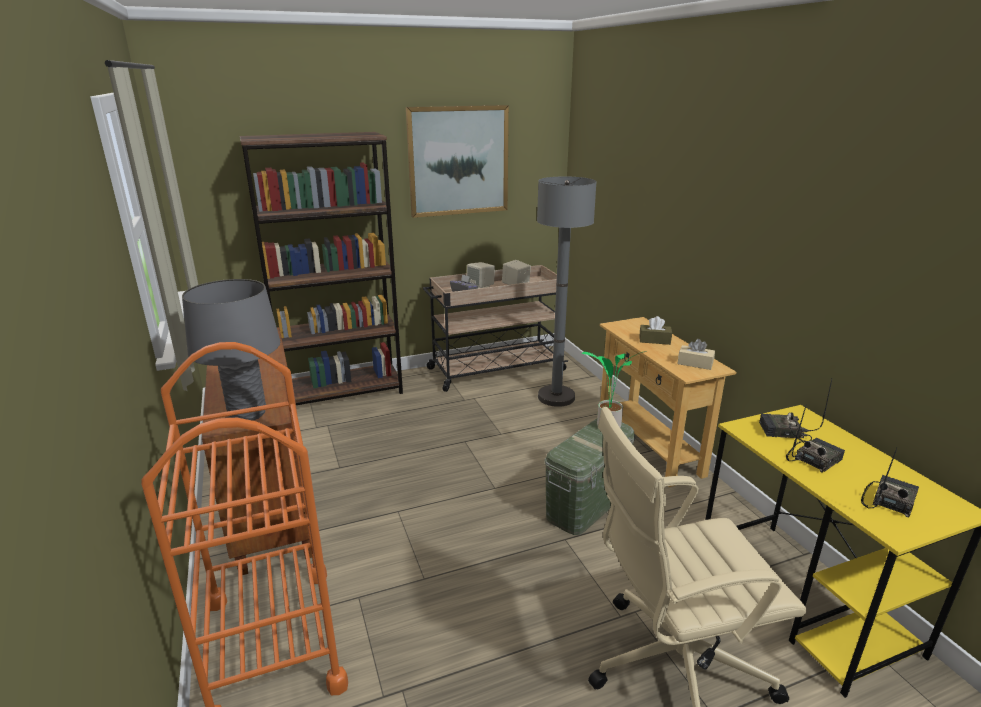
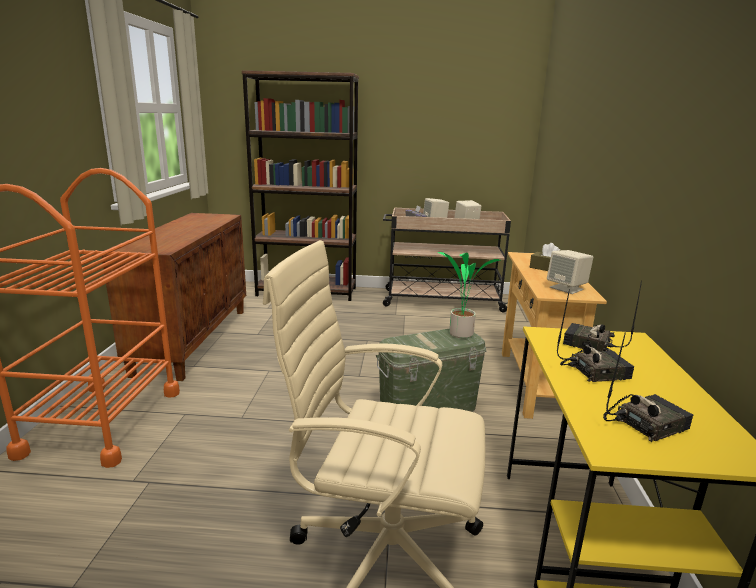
camera: 25 degrees right, 5 degrees down
grey table lamp [182,279,280,421] -> none
picture [406,105,509,218] -> none
grey floor lamp [537,176,597,407] -> none
beige tissue box [677,339,715,370] -> beige speaker [547,250,593,294]

